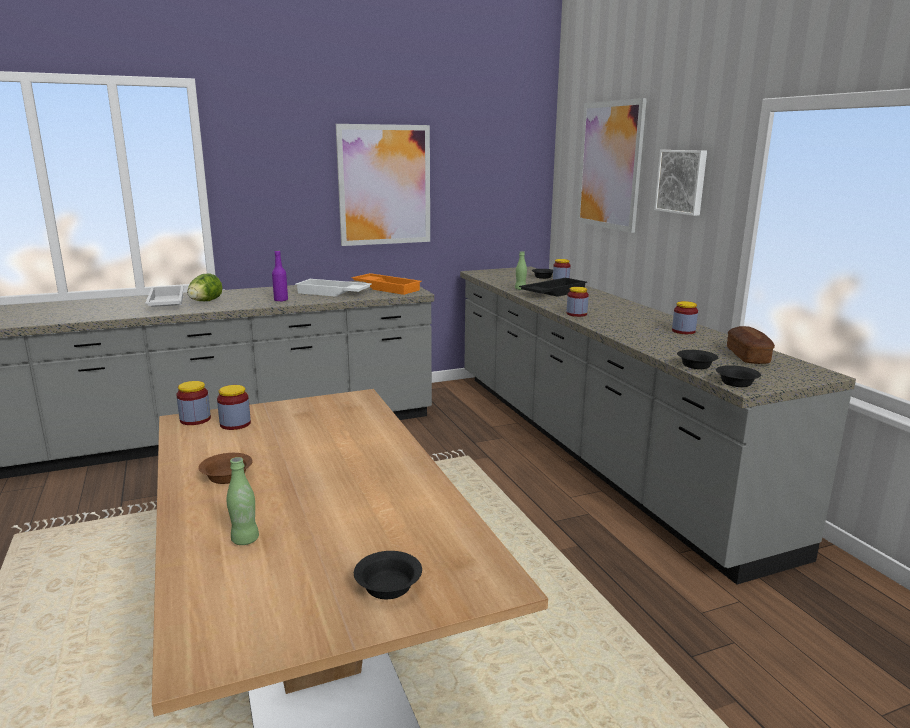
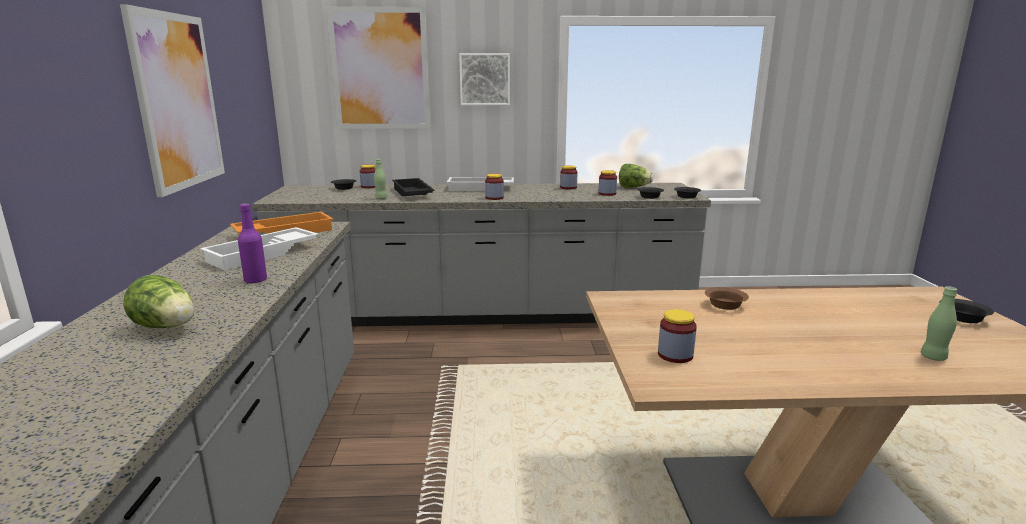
camera: 70 degrees left, 0 degrees up
white tray [145,285,184,307] -> white tray moved to [447,177,514,191]
jar [176,381,211,425] -> jar moved to [598,170,617,196]
brown bowl [198,453,253,484] -> brown bowl moved to [705,287,749,310]
bread [727,326,775,364] -> lettuce [619,164,653,188]

